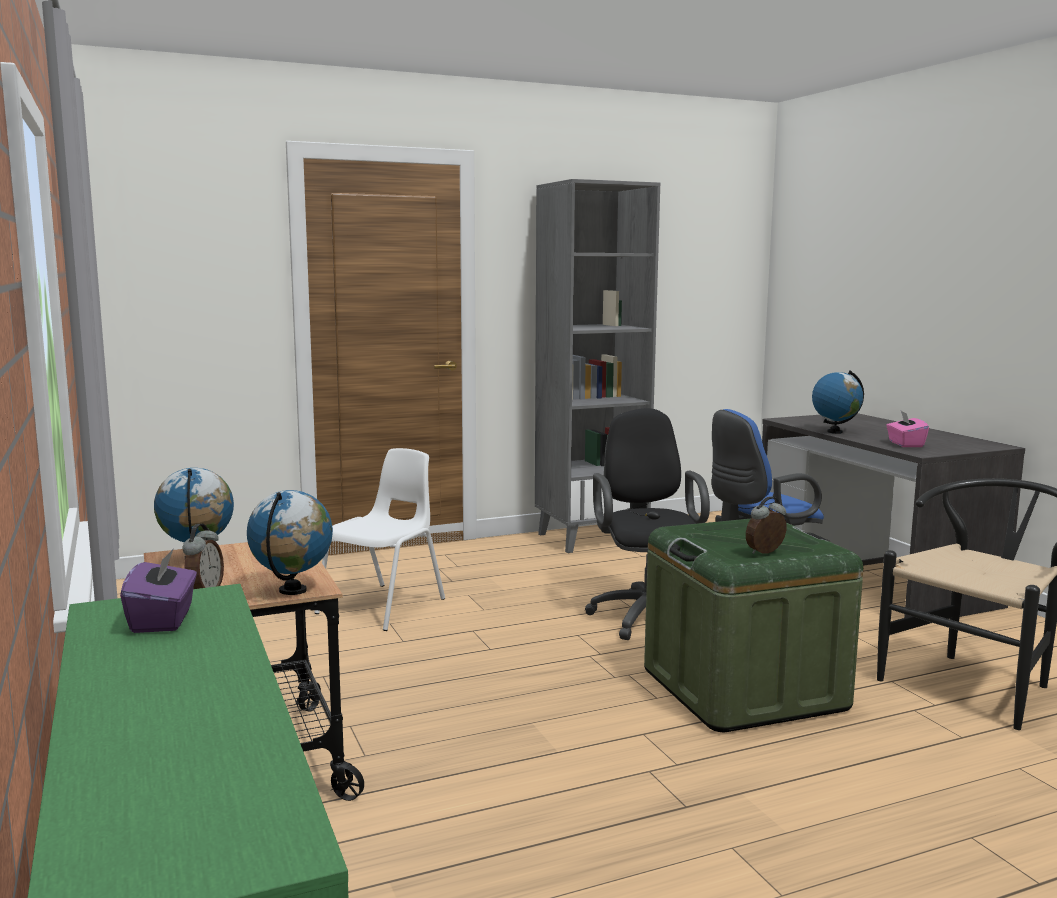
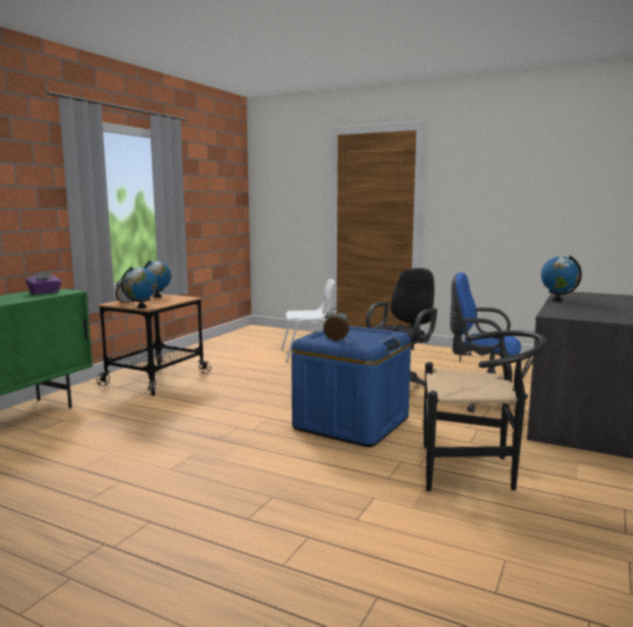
camera: 50 degrees right, 0 degrees up
grey bookcase [535,179,660,553] -> none
green storage box [644,519,863,732] -> blue storage box [291,326,411,447]
pink tissue box [886,411,929,447] -> none

